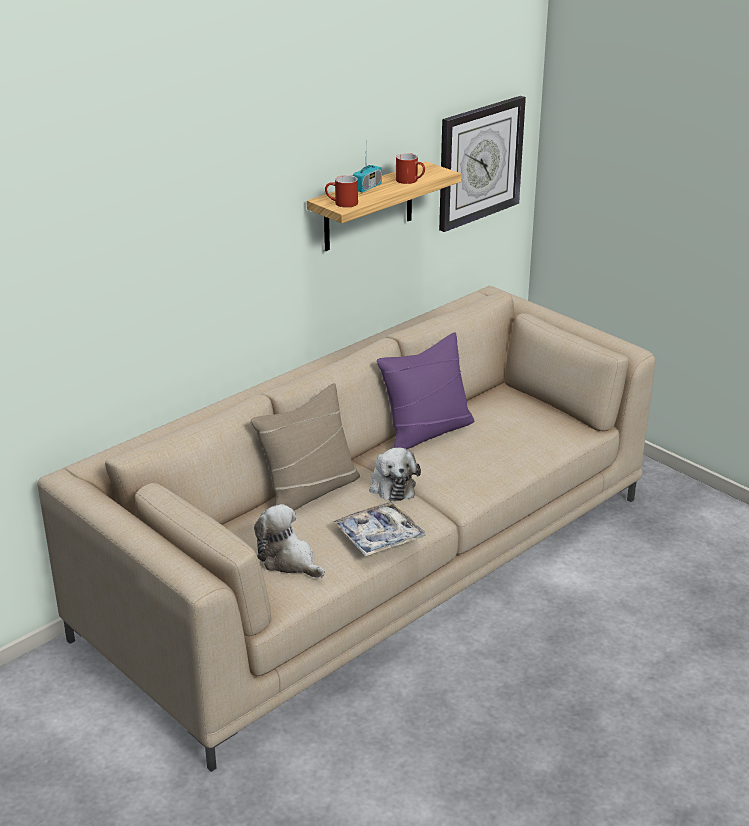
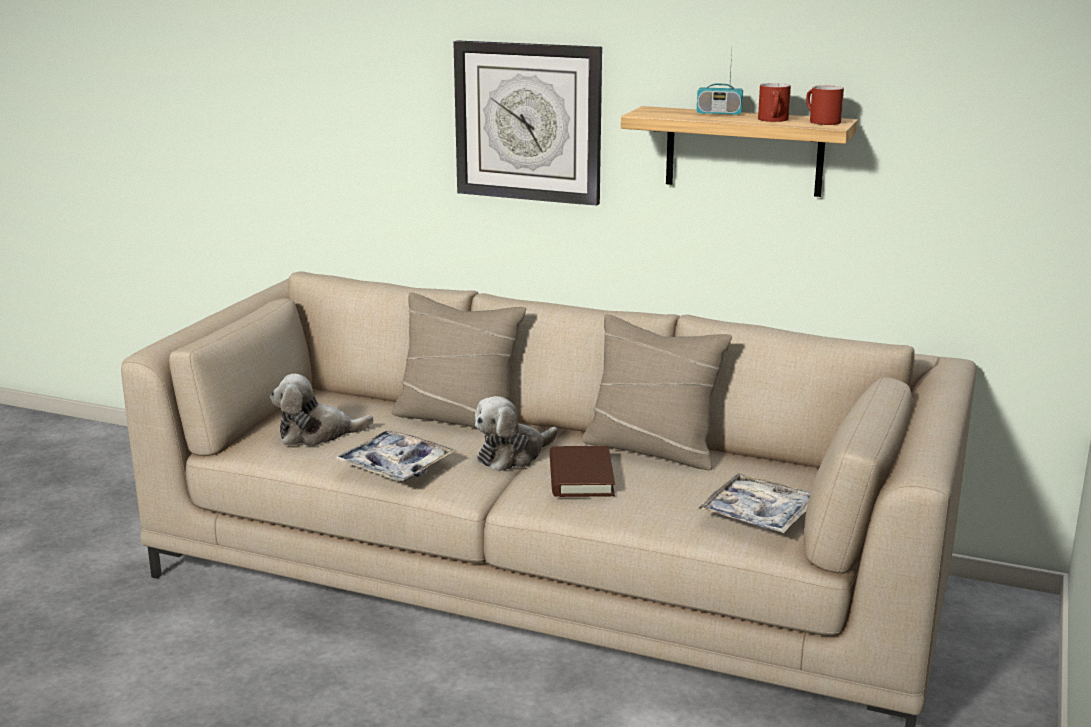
camera: 65 degrees right, 10 degrees down
plush toy [254,504,325,578] -> plush toy turned 120 degrees counterclockwise [270,374,373,446]
red mug [325,175,358,208] -> red mug moved to [806,85,844,125]
purple pillow [377,332,474,449] -> beige pillow [581,314,732,470]
wall clock [439,96,526,232] -> wall clock moved to [453,40,602,206]
none -> brown book [550,446,615,497]
none -> tray [697,473,811,533]

